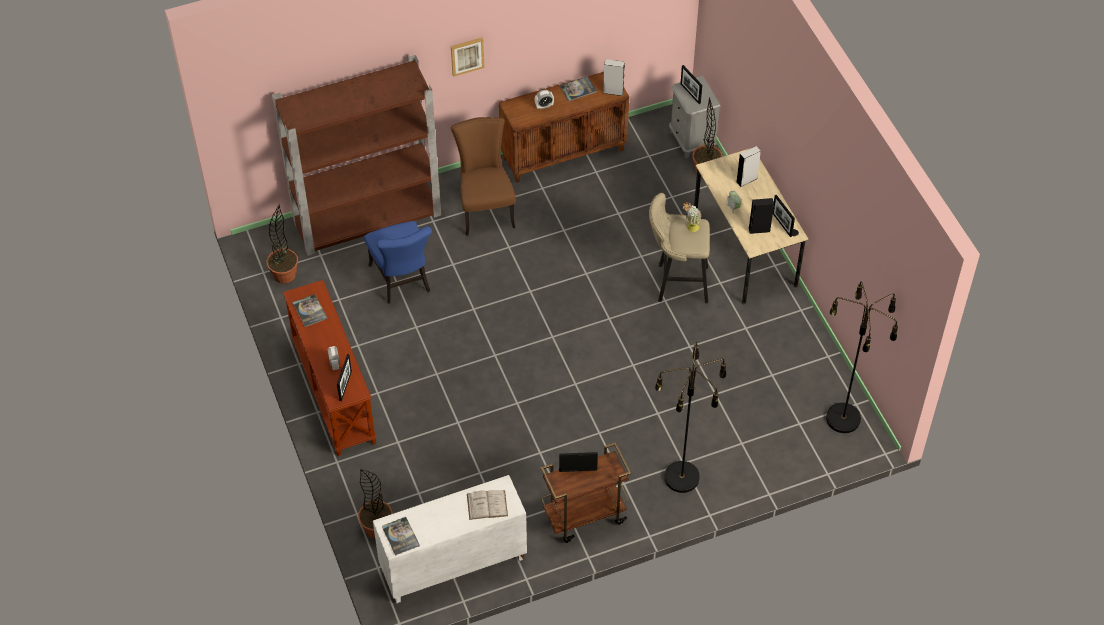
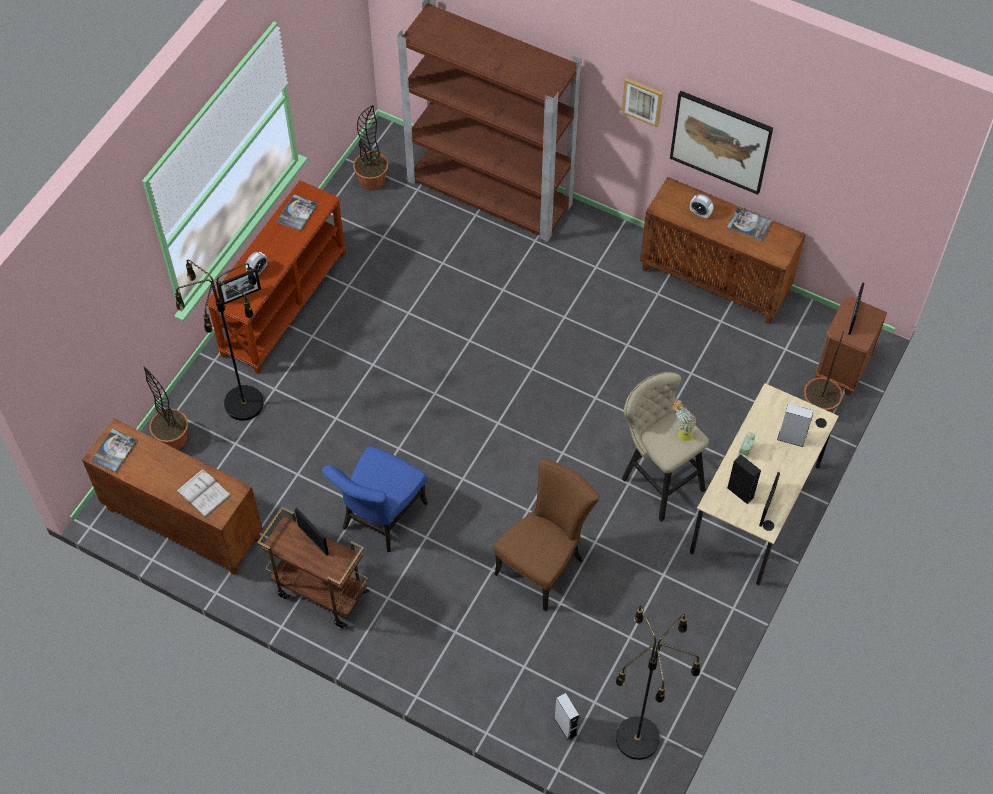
camera: 50 degrees right, 5 degrees up
blue chair [364,221,432,304] -> blue chair moved to [322,446,428,552]
white cabinet [373,475,527,604] -> brown cabinet [82,418,263,575]
brown chair [451,117,516,236] -> brown chair moved to [493,458,600,611]
grey speaker [603,59,625,96] -> grey speaker moved to [554,693,579,741]
floor lamp [655,341,726,493] -> floor lamp moved to [175,260,264,421]
grey nightstand [669,76,720,158] -> brown nightstand [815,297,888,396]
none -> picture [670,91,773,195]

